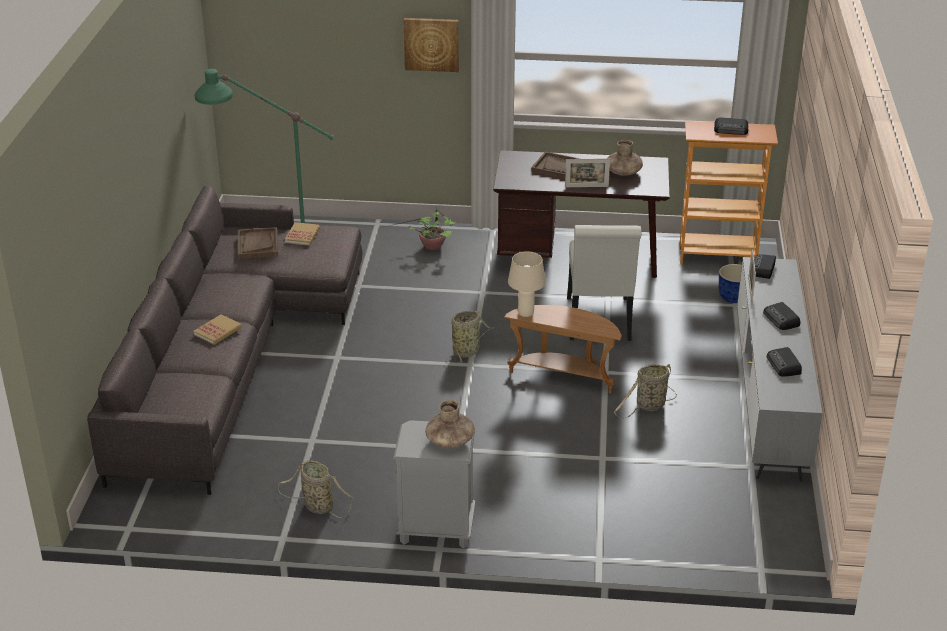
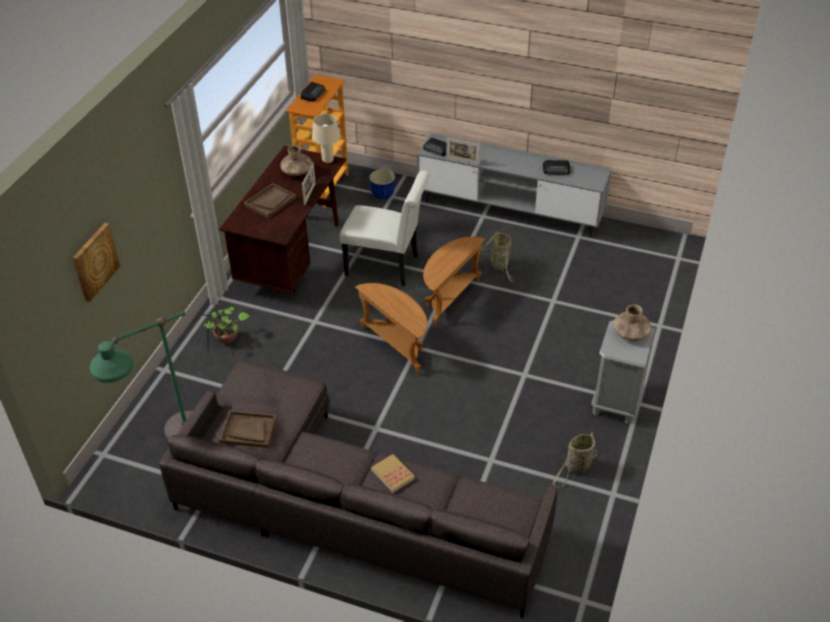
camera: 75 degrees left, 10 degrees up
book [285,222,320,246] -> none
picture [403,18,459,72] -> picture moved to [73,222,120,302]
basket [445,311,494,363] -> brown side table [355,283,427,375]
beige table lamp [508,251,546,317] -> beige table lamp moved to [312,114,340,163]
radio [763,302,800,330] -> none

